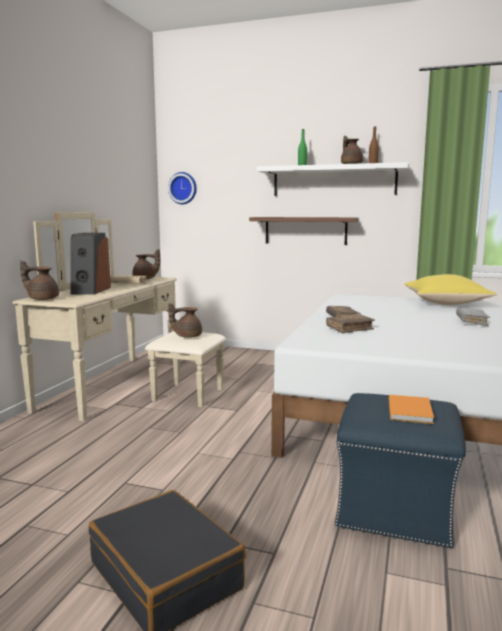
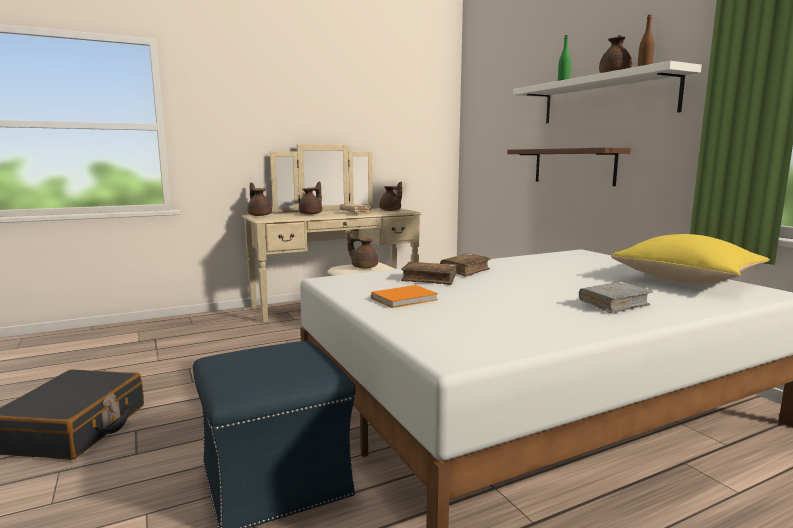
camera: 45 degrees right, 0 degrees up
speaker [70,233,111,295] -> brown teapot [299,182,322,214]
wall clock [168,172,197,204] -> none
orange book [389,395,434,424] -> orange book moved to [371,285,438,308]

